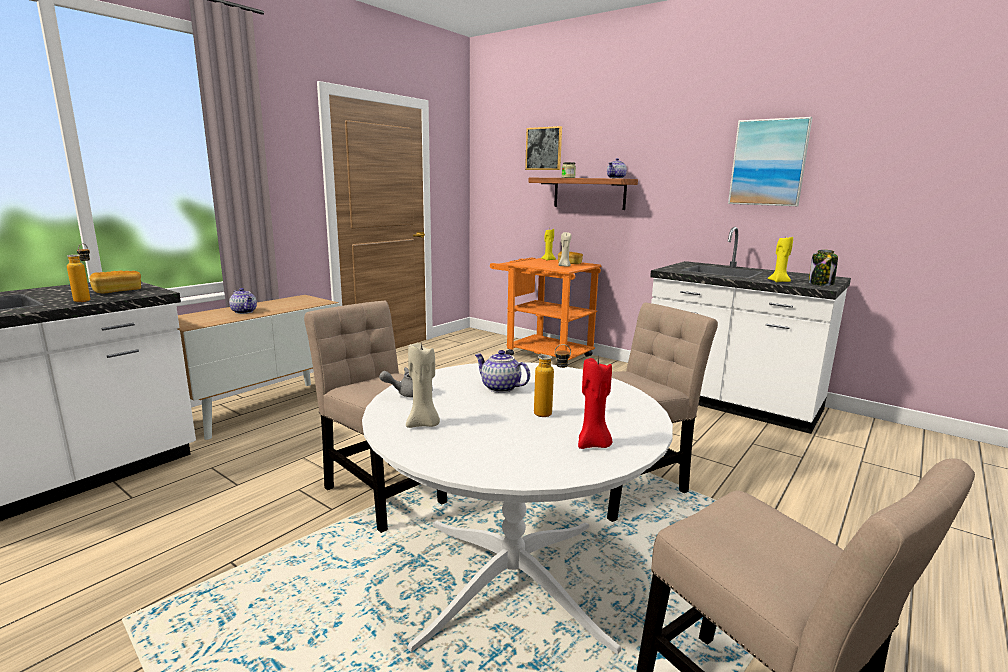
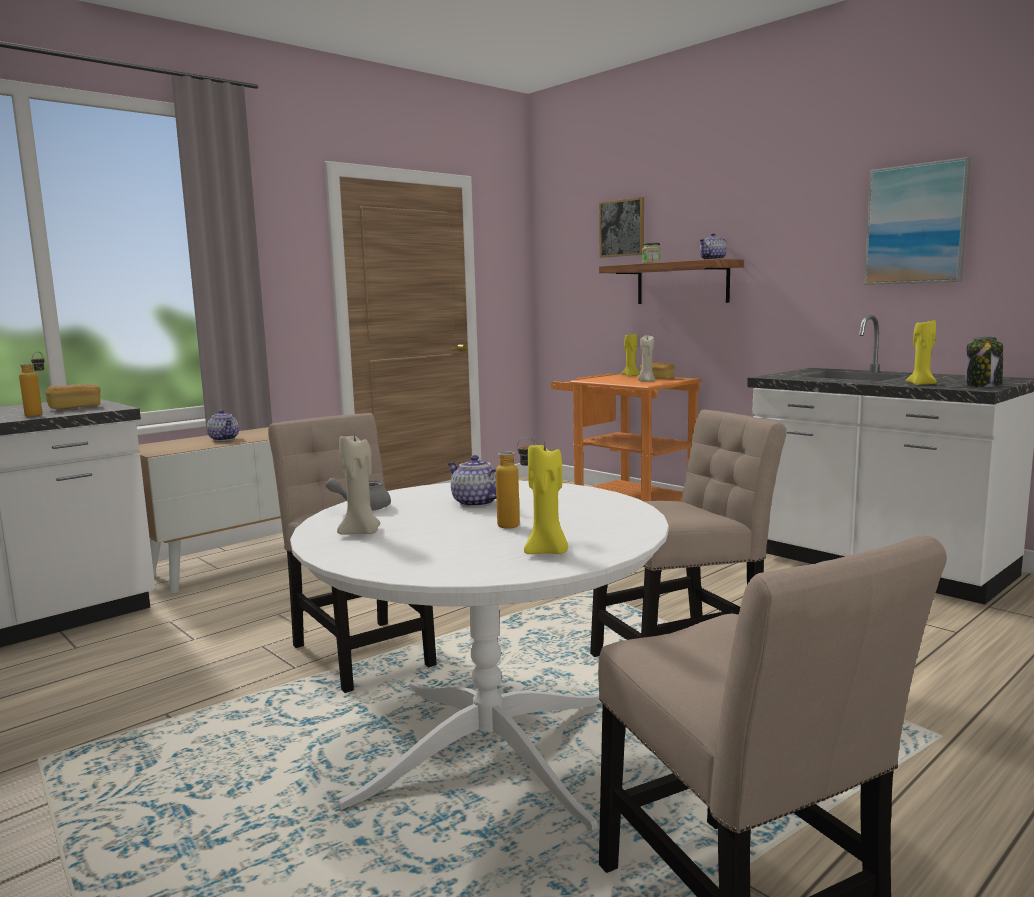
camera: 10 degrees right, 5 degrees down
red candle [578,357,612,449] -> yellow candle [524,444,568,554]

